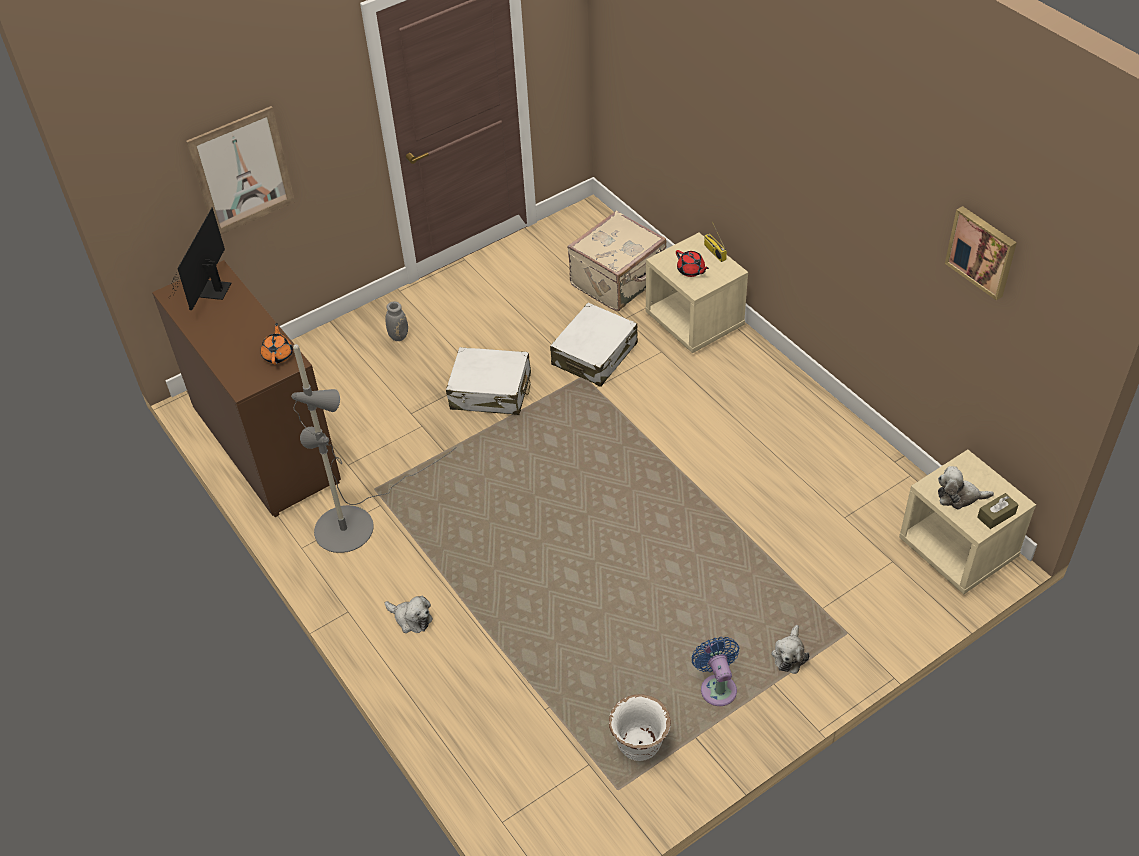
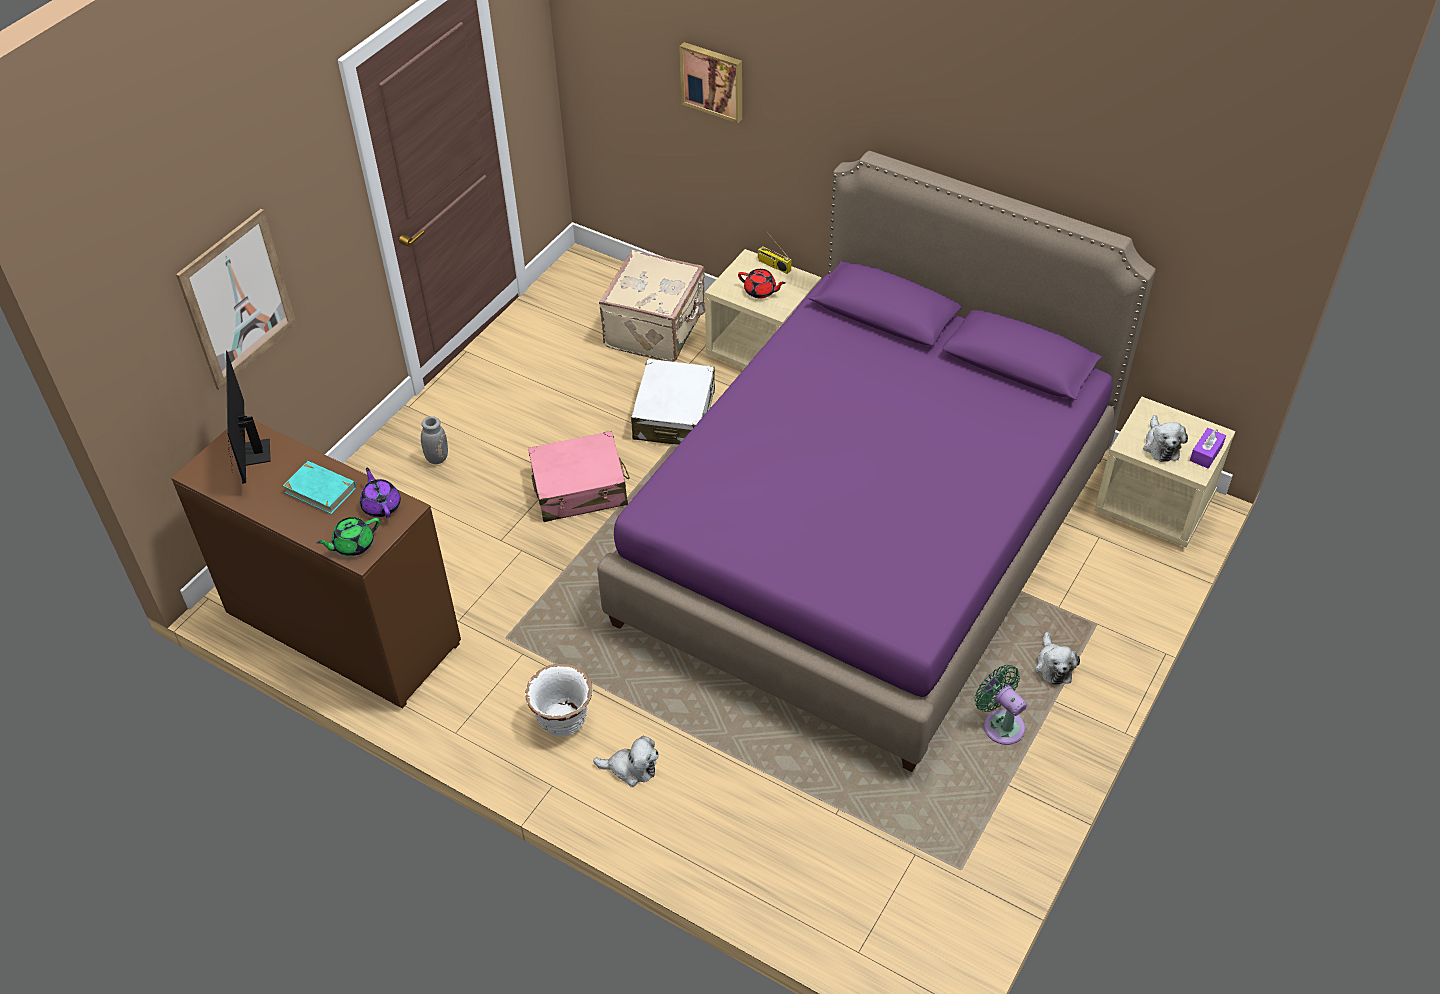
camera: 25 degrees left, 0 degrees up
orange teapot [261,323,293,365] -> purple teapot [360,467,401,517]
grey floor lamp [291,344,457,553] -> none
white suitcase [446,347,531,415] -> pink suitcase [528,431,630,522]
white planter [609,694,671,761] -> white planter moved to [525,664,593,737]
blue fan [692,637,740,706] -> green fan [975,665,1027,745]
plush toy [938,466,994,509] -> plush toy turned 75 degrees counterclockwise [1143,415,1188,462]
picture [945,206,1017,300] -> picture moved to [679,42,742,123]
brown tissue box [977,493,1018,529] -> purple tissue box [1190,428,1226,469]
none -> turquoise book [283,461,356,514]
none -> green teapot [317,517,380,556]
none -> purple bed [597,151,1155,772]

